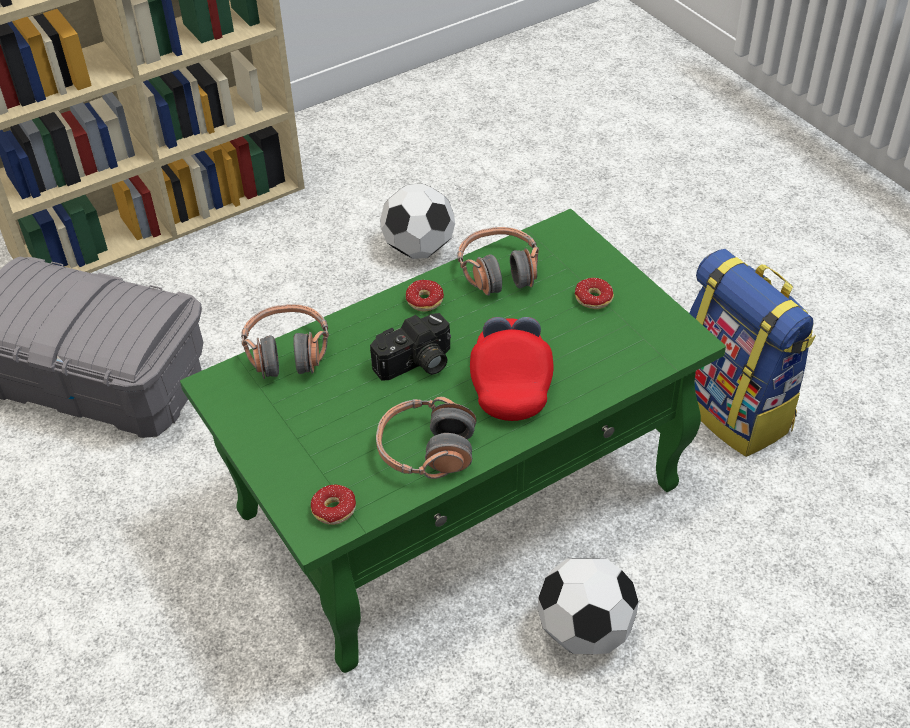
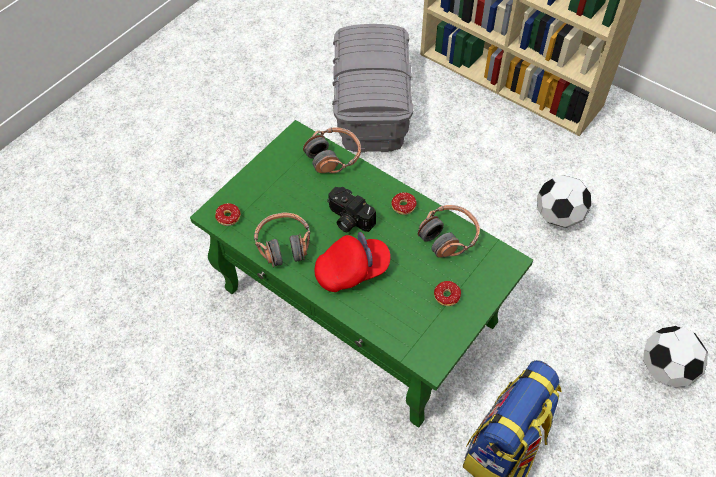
camera: 70 degrees right, 10 degrees up
football [538,558,639,654] -> football moved to [643,326,708,387]

